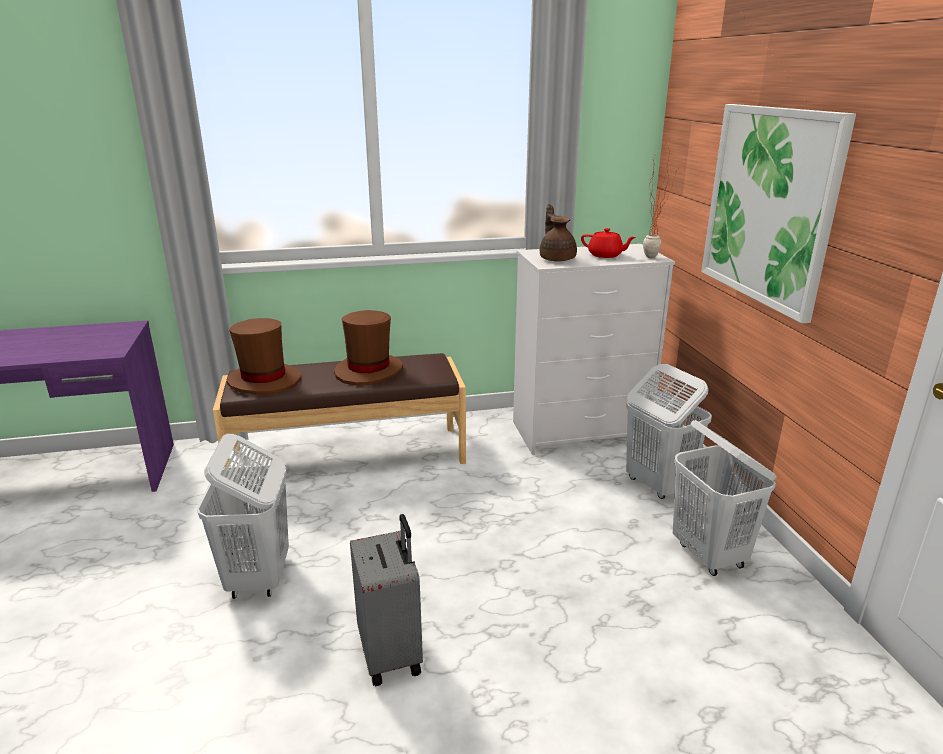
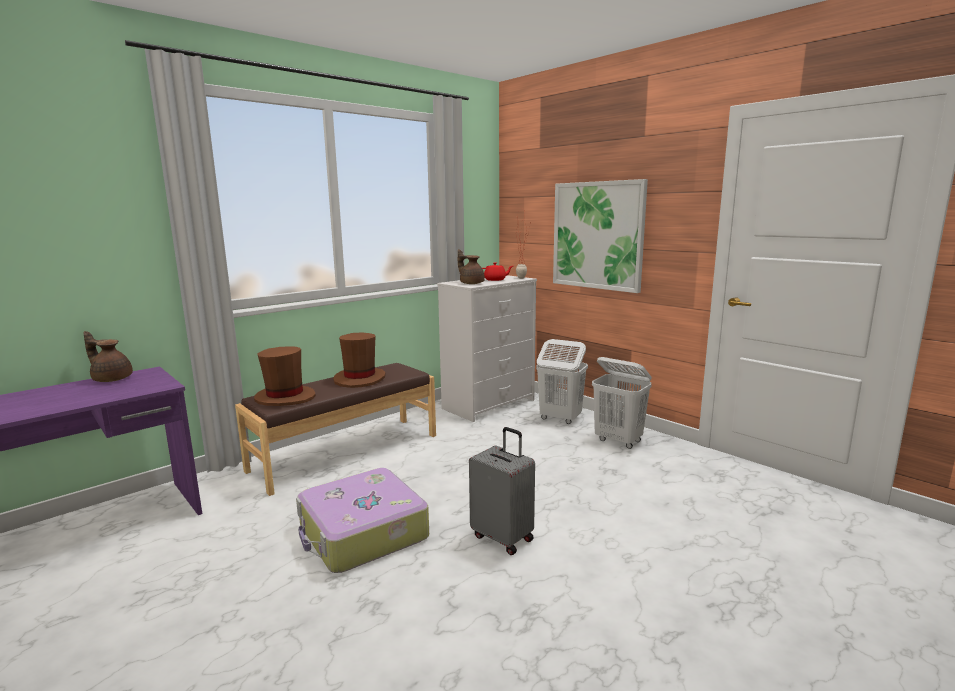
camera: 30 degrees left, 10 degrees down
white laundry basket [197,434,289,599] -> suitcase [296,468,429,573]
none -> brown teapot [84,331,133,382]

